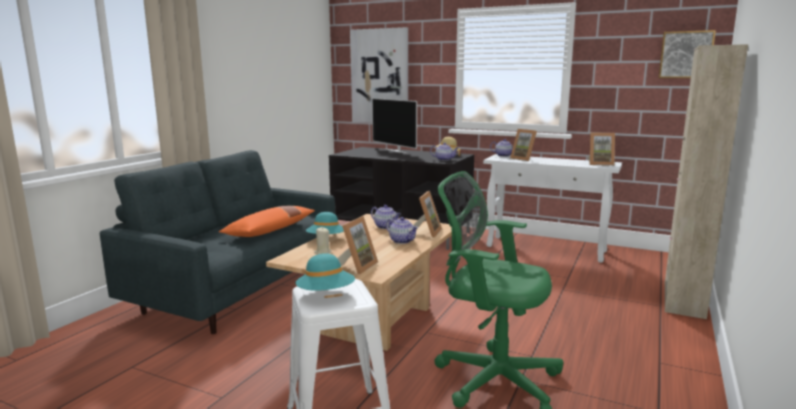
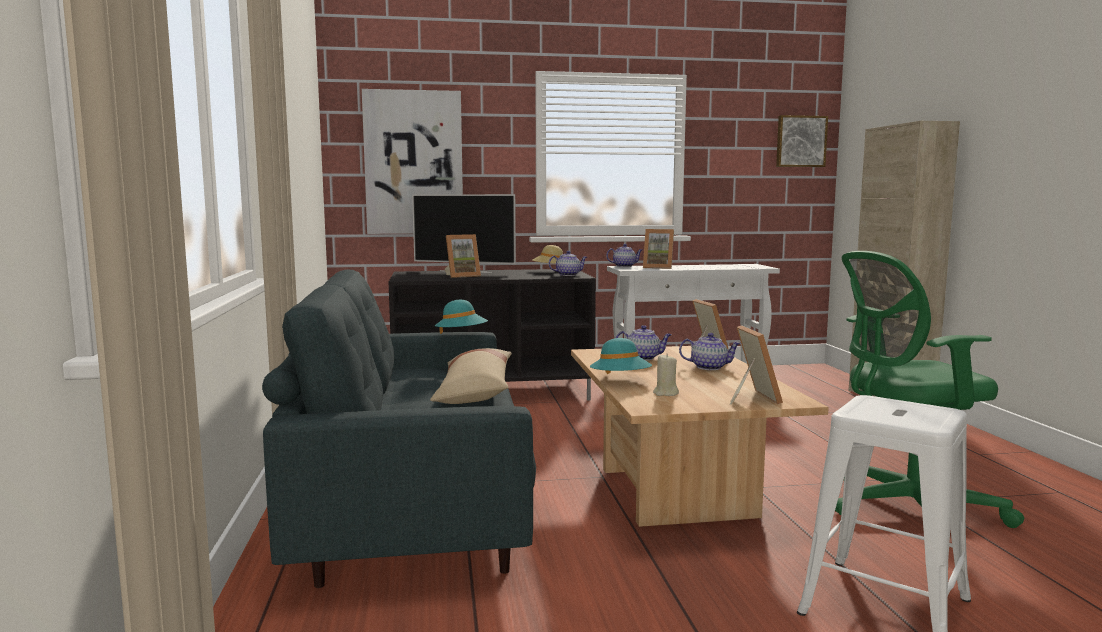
camera: 35 degrees left, 5 degrees down
orange pillow [219,206,315,237] -> beige pillow [430,348,512,404]
turquoise hat [295,253,355,291] -> turquoise hat moved to [435,300,488,334]
picture frame [588,132,615,166] -> picture frame moved to [445,234,481,278]

